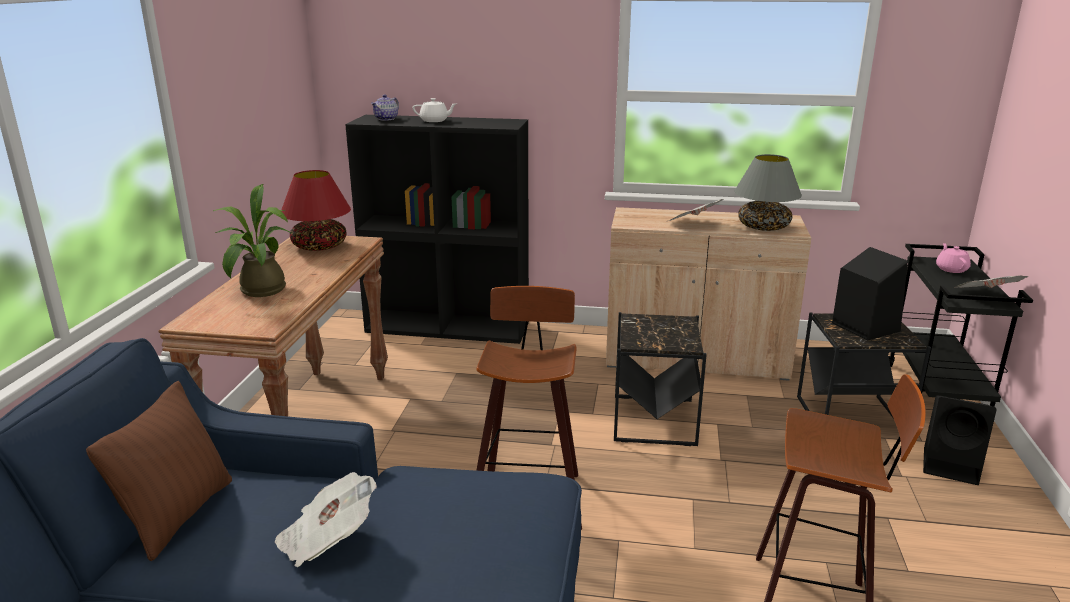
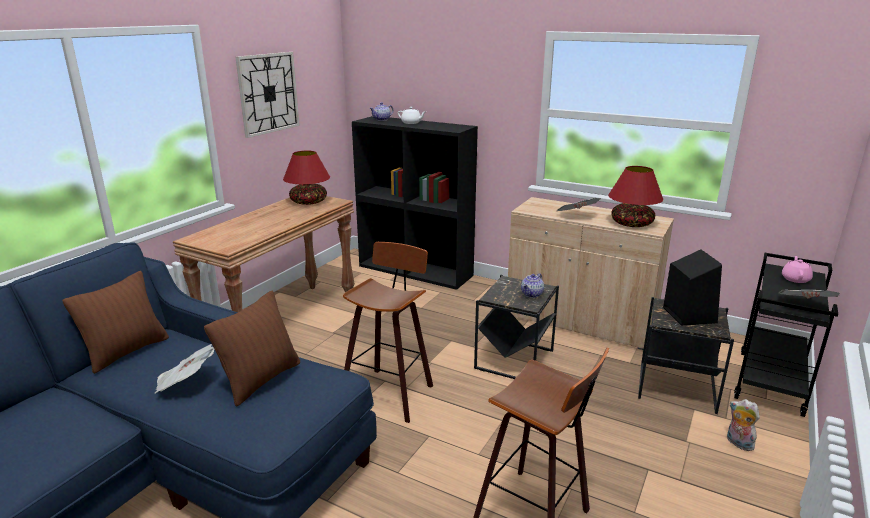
camera: 20 degrees right, 0 degrees up
potted plant [213,184,293,297] -> none
grey table lamp [734,154,802,231] -> red table lamp [608,166,663,227]
black speaker [923,395,997,485] -> plush toy [727,399,760,451]
none -> brown pillow [204,290,300,407]
none -> wall clock [235,52,300,138]
none -> teapot [521,273,544,298]

